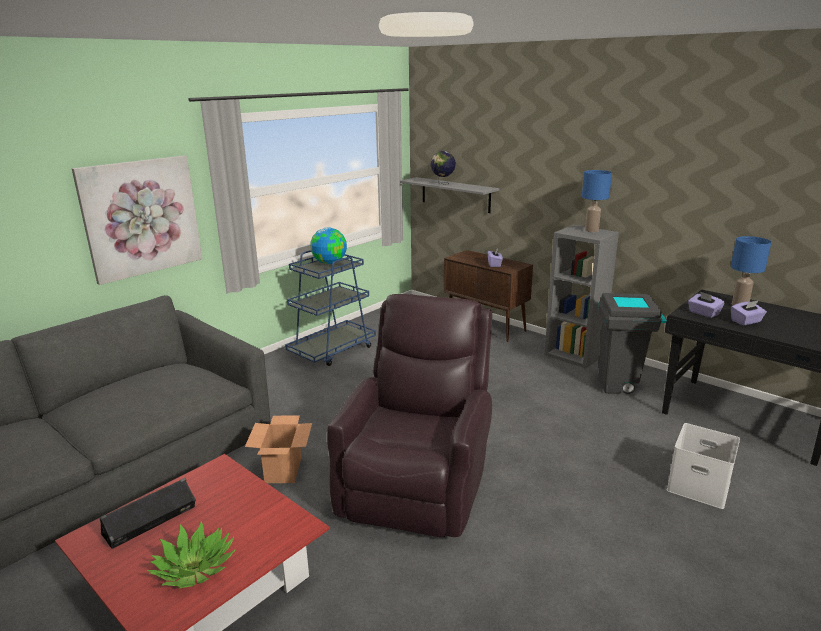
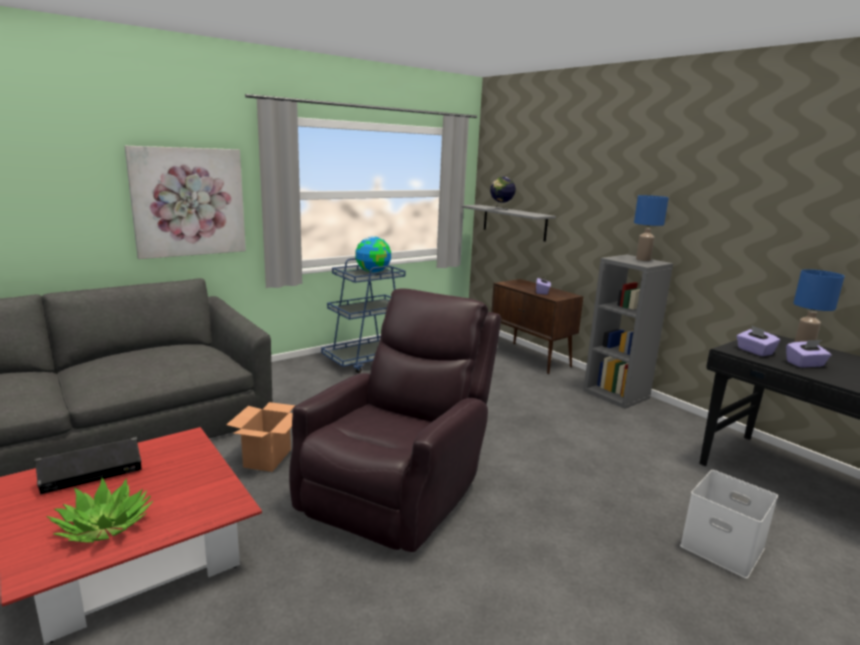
camera: 10 degrees right, 5 degrees down
grey trash can [598,293,666,394] -> none

